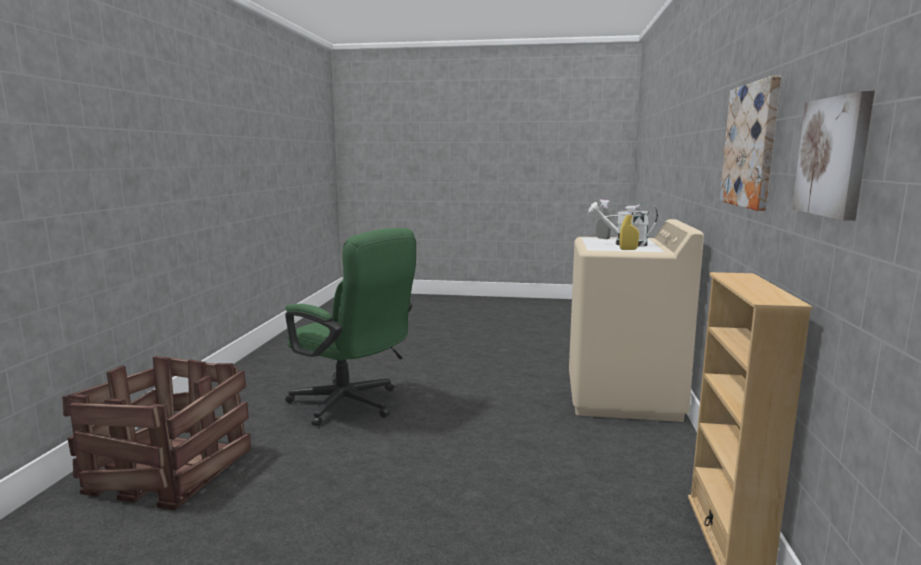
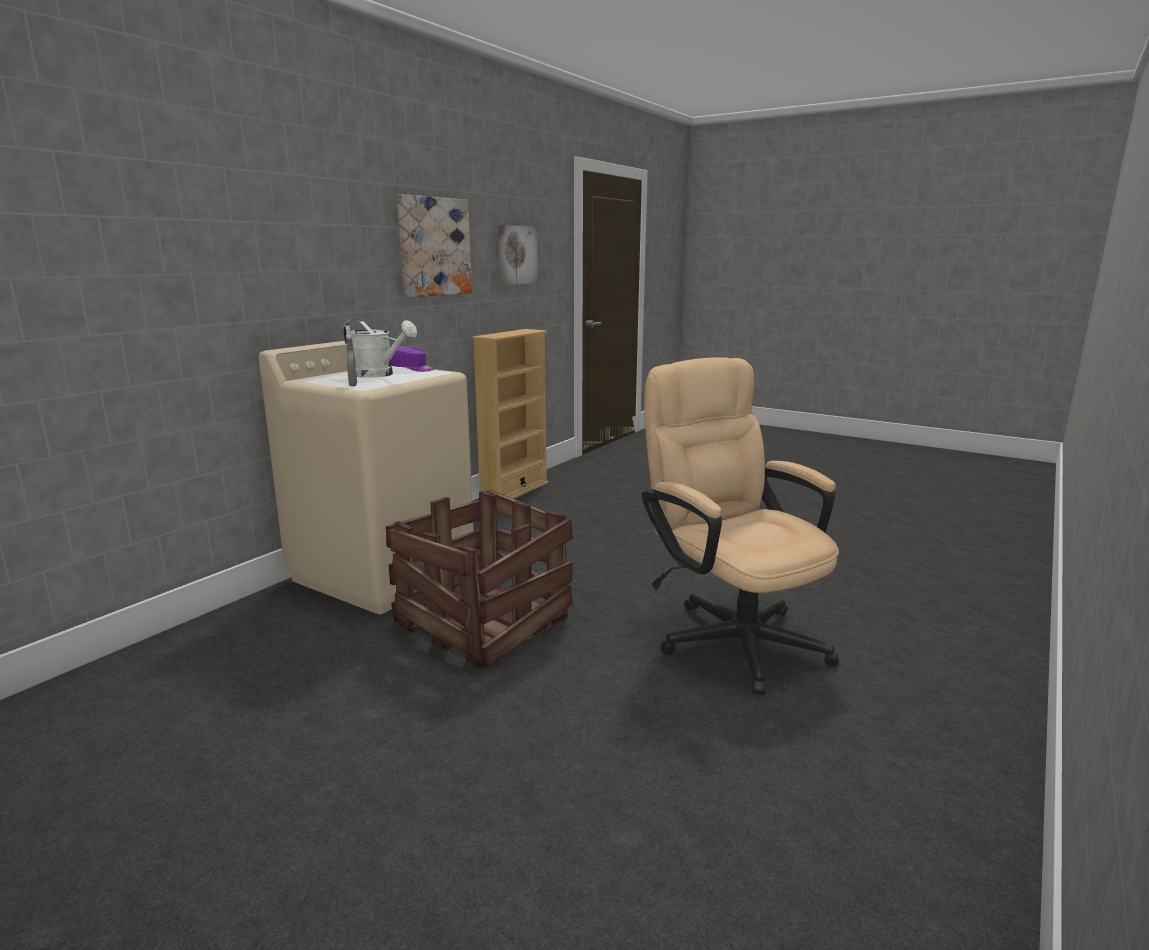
camera: 155 degrees left, 5 degrees up
crate [63,356,251,510] -> crate moved to [386,490,573,668]
green office chair [285,228,416,426] -> beige office chair [641,357,839,695]
yellow spray bottle [620,206,639,250] -> purple cap [391,346,434,372]

